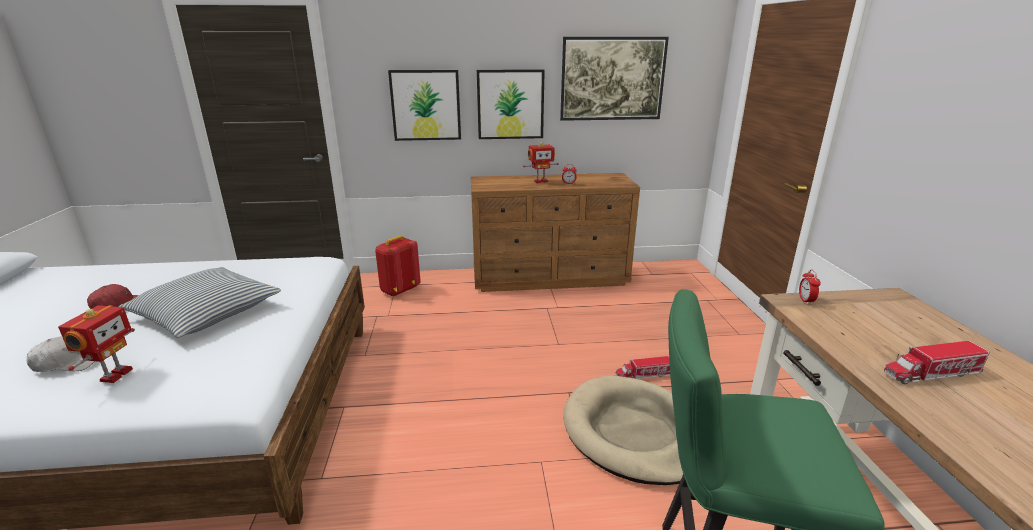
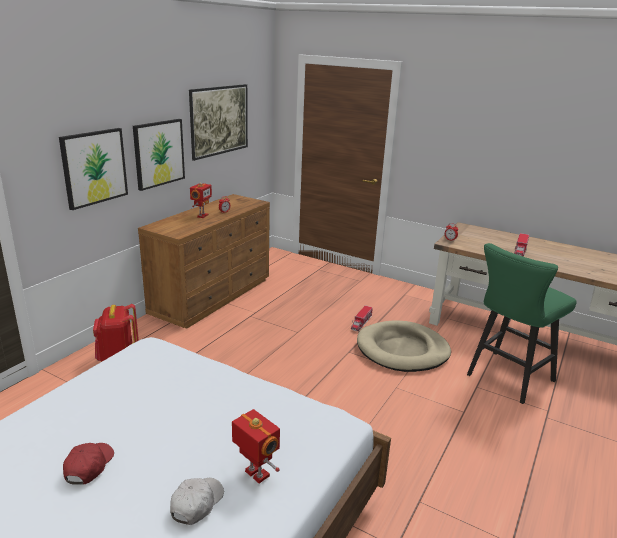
camera: 55 degrees left, 0 degrees up
pillow [119,267,281,338] -> none

